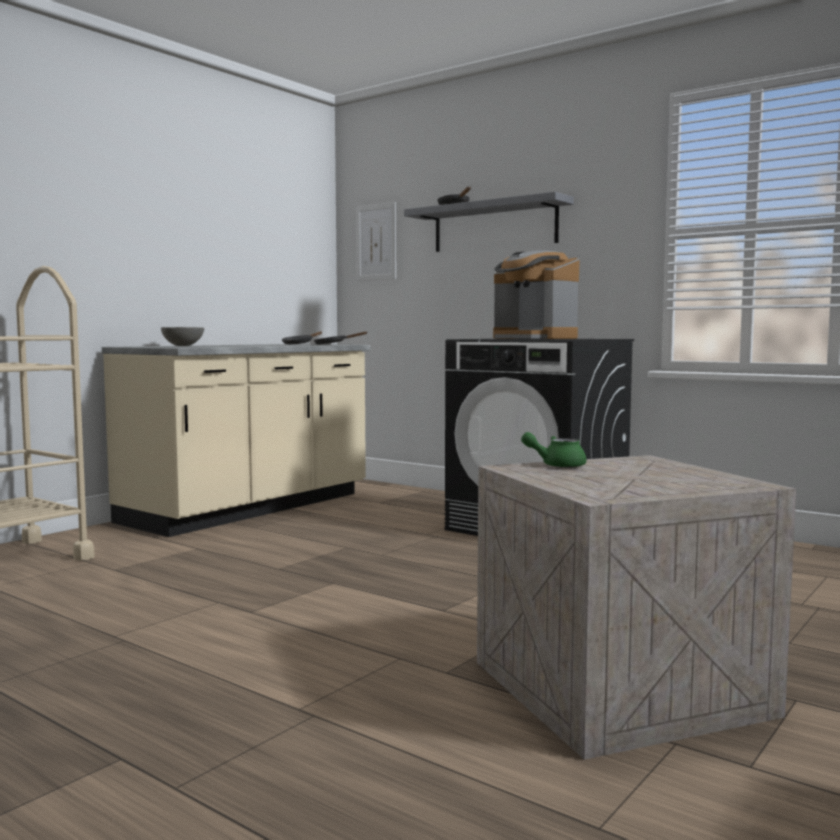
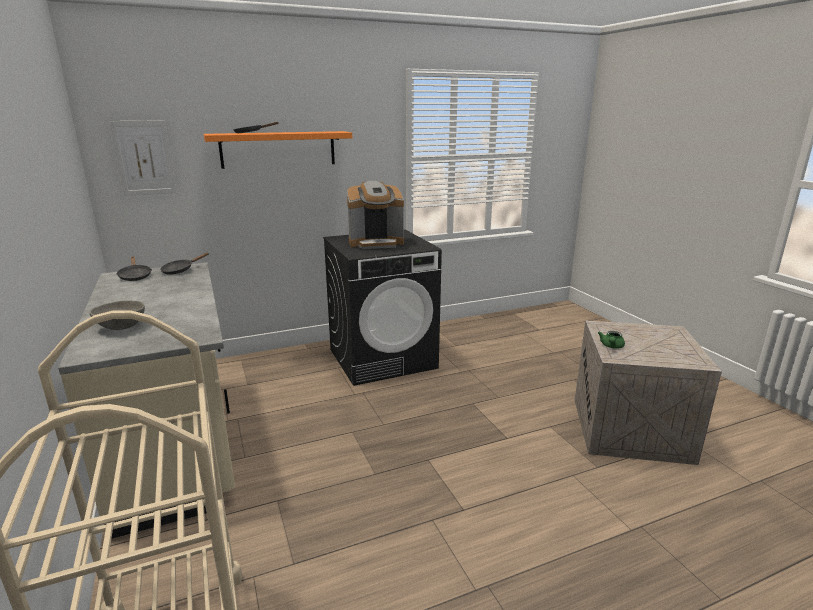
camera: 60 degrees left, 15 degrees up
grey shelf [404,192,574,252] -> orange shelf [204,131,352,169]

